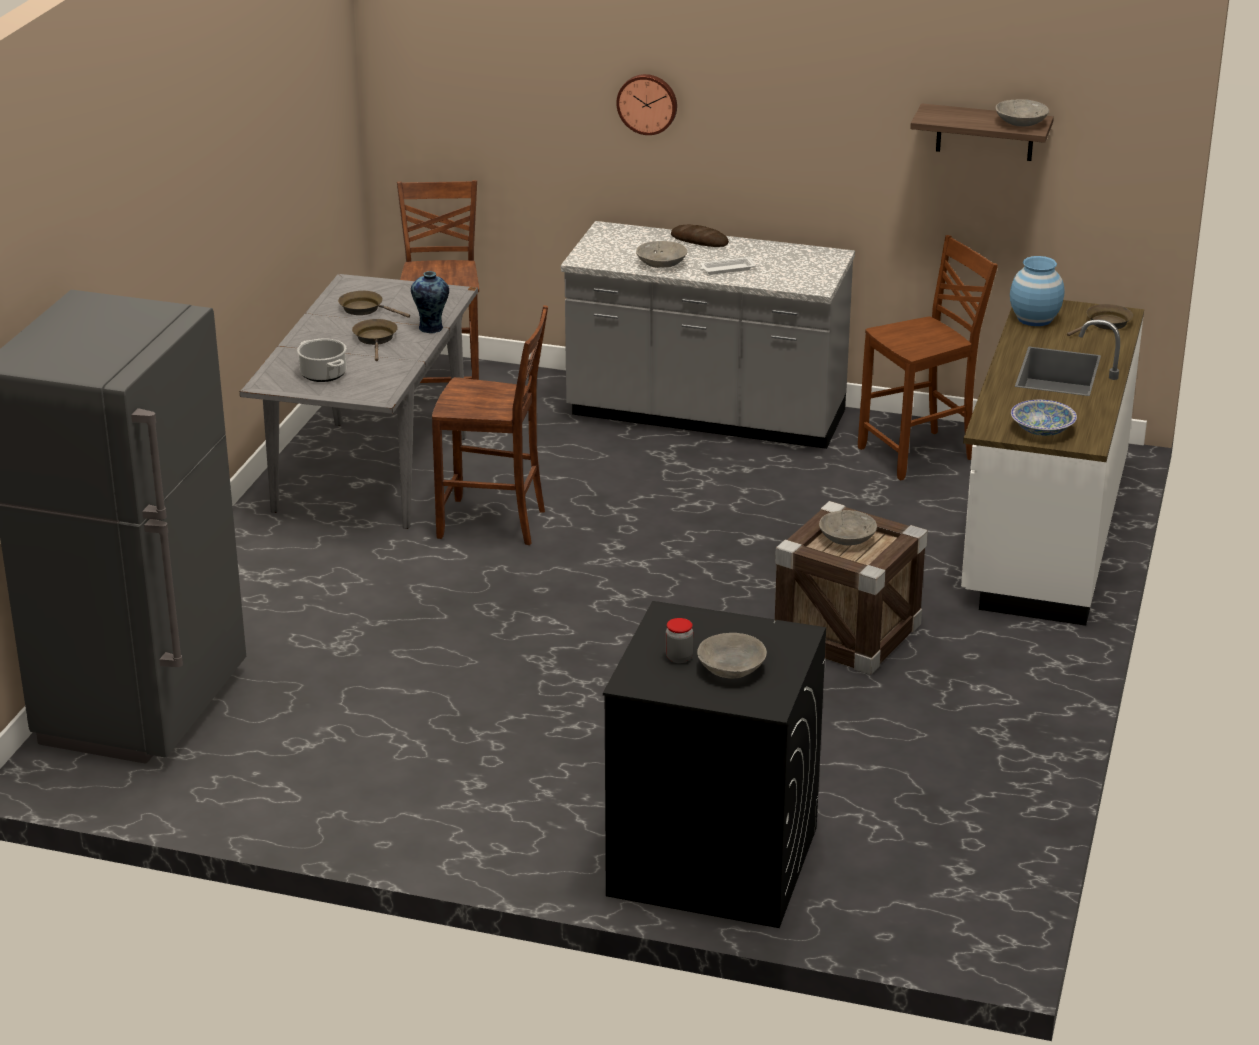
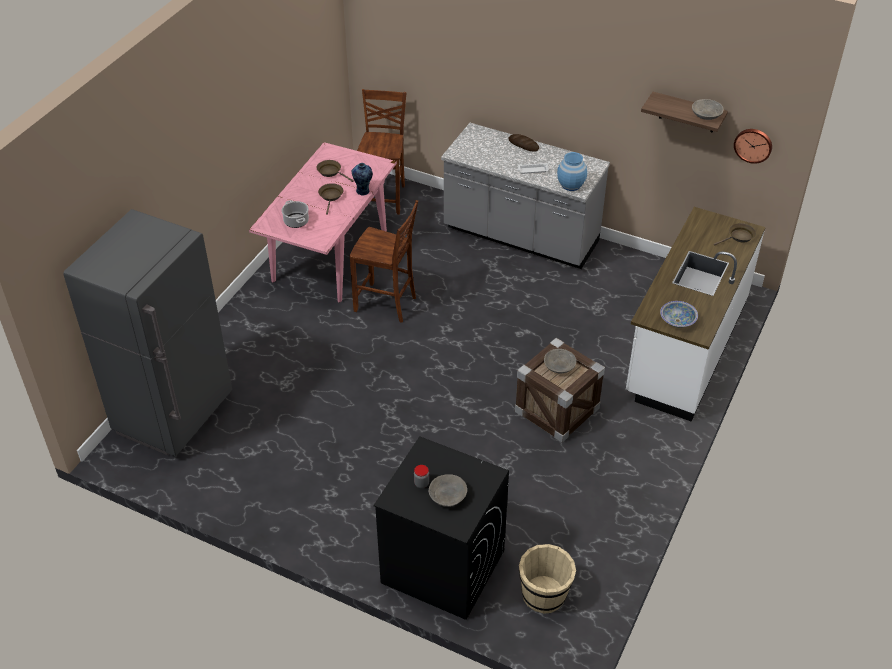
camera: 10 degrees right, 15 degrees up
grey dining table [240,274,478,529] -> pink dining table [249,142,397,303]
wall clock [616,74,677,135] -> wall clock moved to [734,129,772,164]
grey bowl [636,241,687,268] -> none
brown chair [858,235,998,480] -> none
blue vase [1010,256,1065,326] -> blue vase moved to [557,152,587,191]
none -> beige bucket [519,544,576,614]

